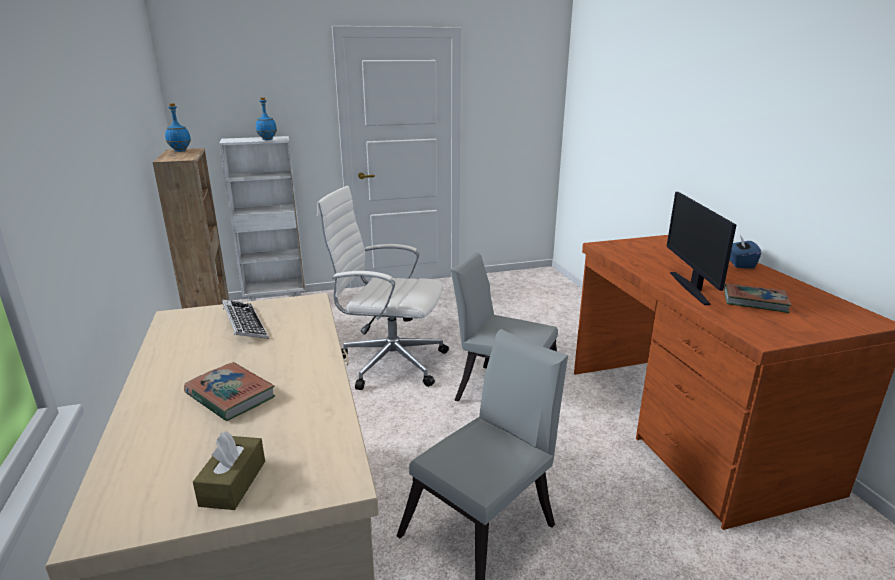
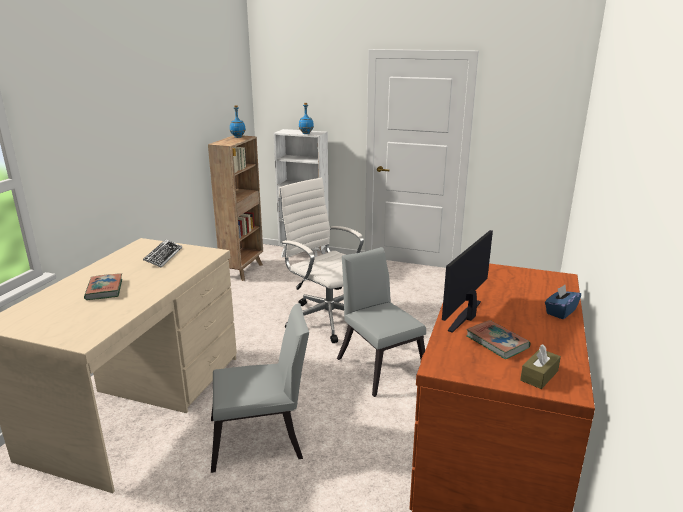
camera: 35 degrees right, 0 degrees up
brown tissue box [193,431,265,510] -> brown tissue box moved to [520,344,561,389]

